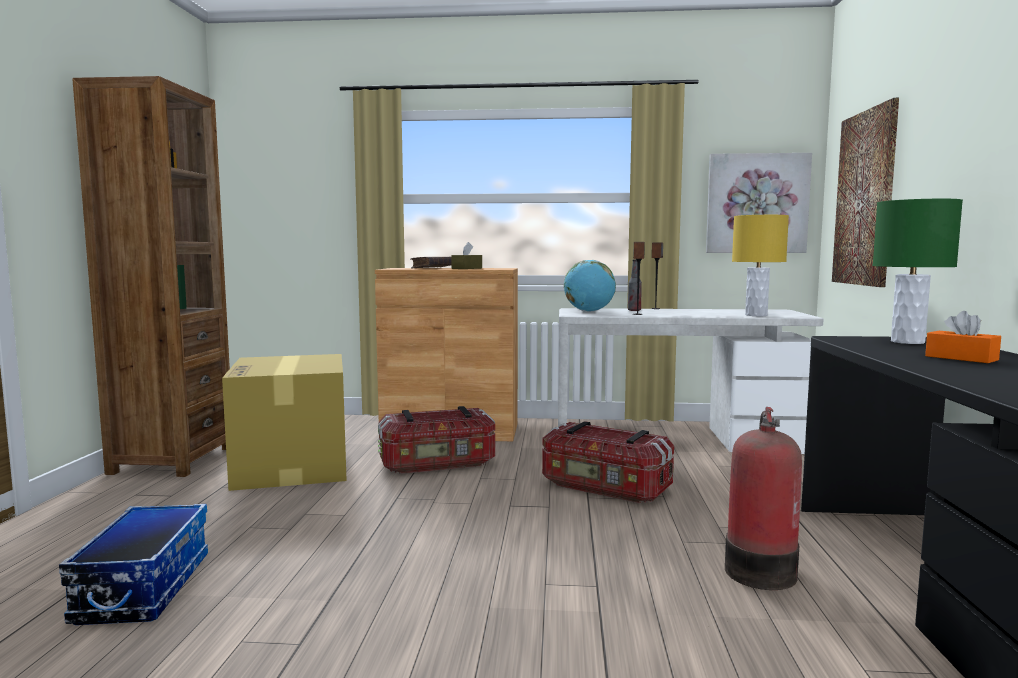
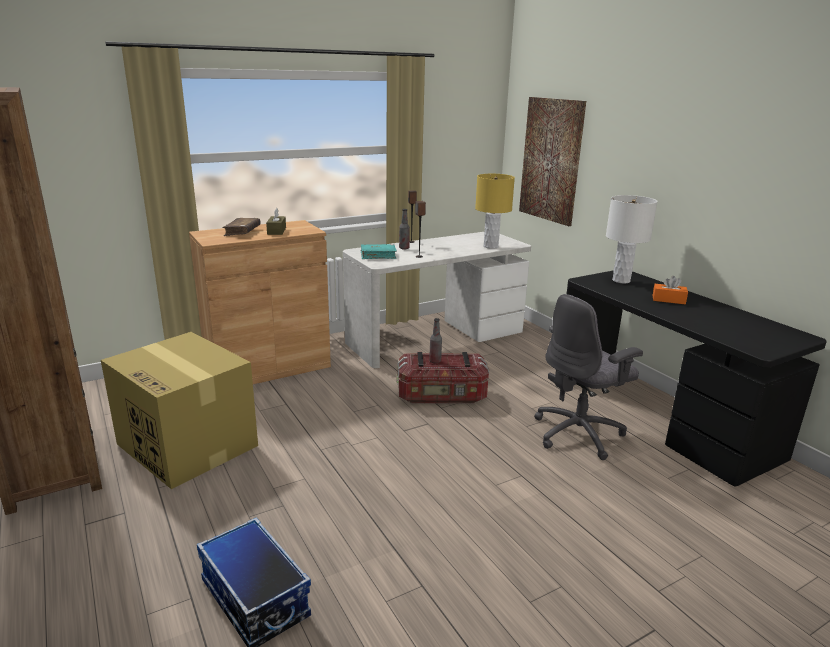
camera: 35 degrees left, 15 degrees up
storage box [378,406,495,474] -> none
globe [564,260,616,312] -> turquoise book [361,244,397,259]
picture [706,153,812,253] -> none
fire extinguisher [725,407,802,590] -> grey office chair [534,294,643,460]
green table lamp [873,199,963,344] -> white table lamp [606,195,658,284]
none -> bottle [429,318,442,363]

